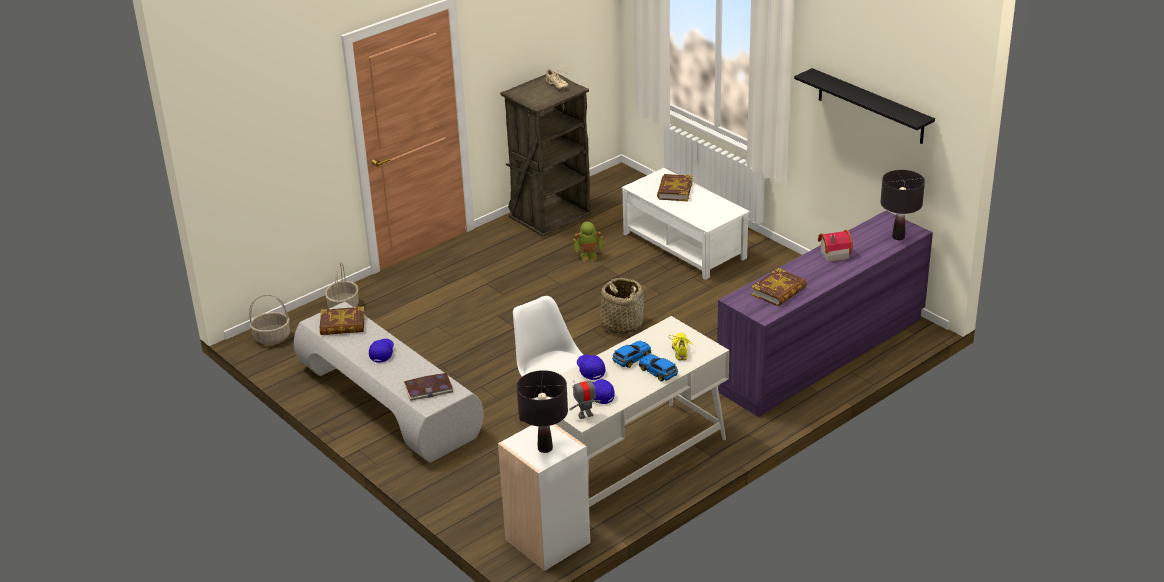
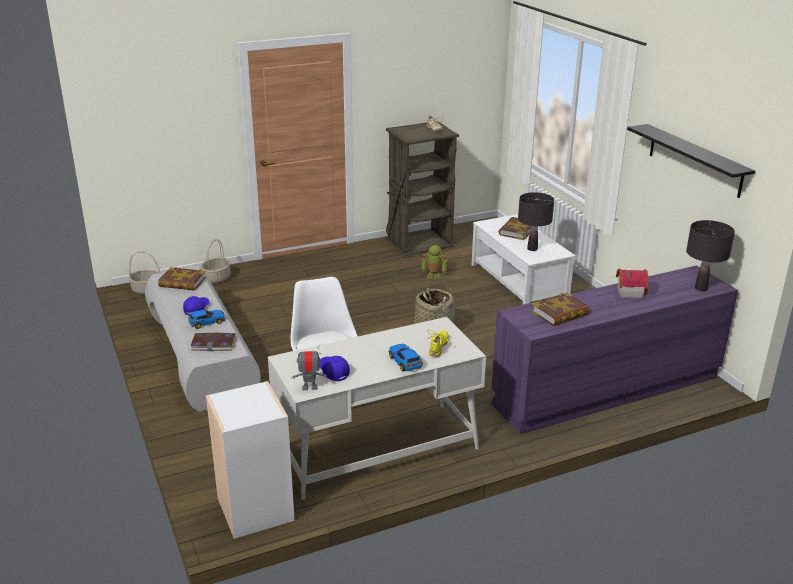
camera: 15 degrees right, 5 degrees down
black table lamp [517,370,568,453] -> black table lamp moved to [518,192,554,251]
blue cap [577,354,606,380] -> none
toy car [612,341,651,368] -> toy car moved to [188,310,225,329]

